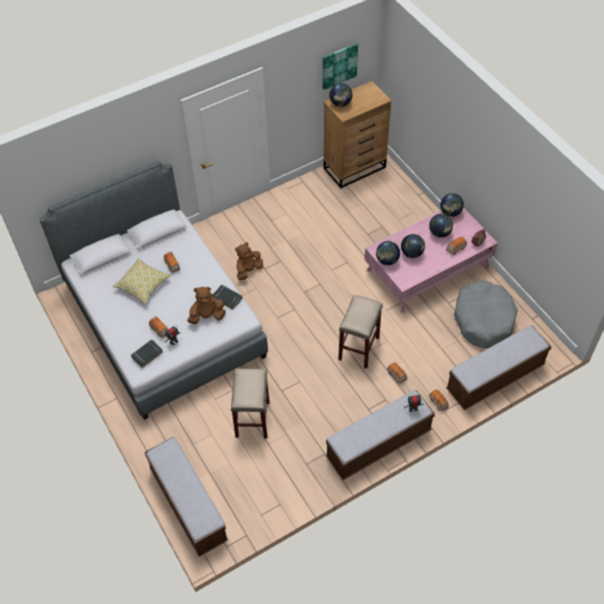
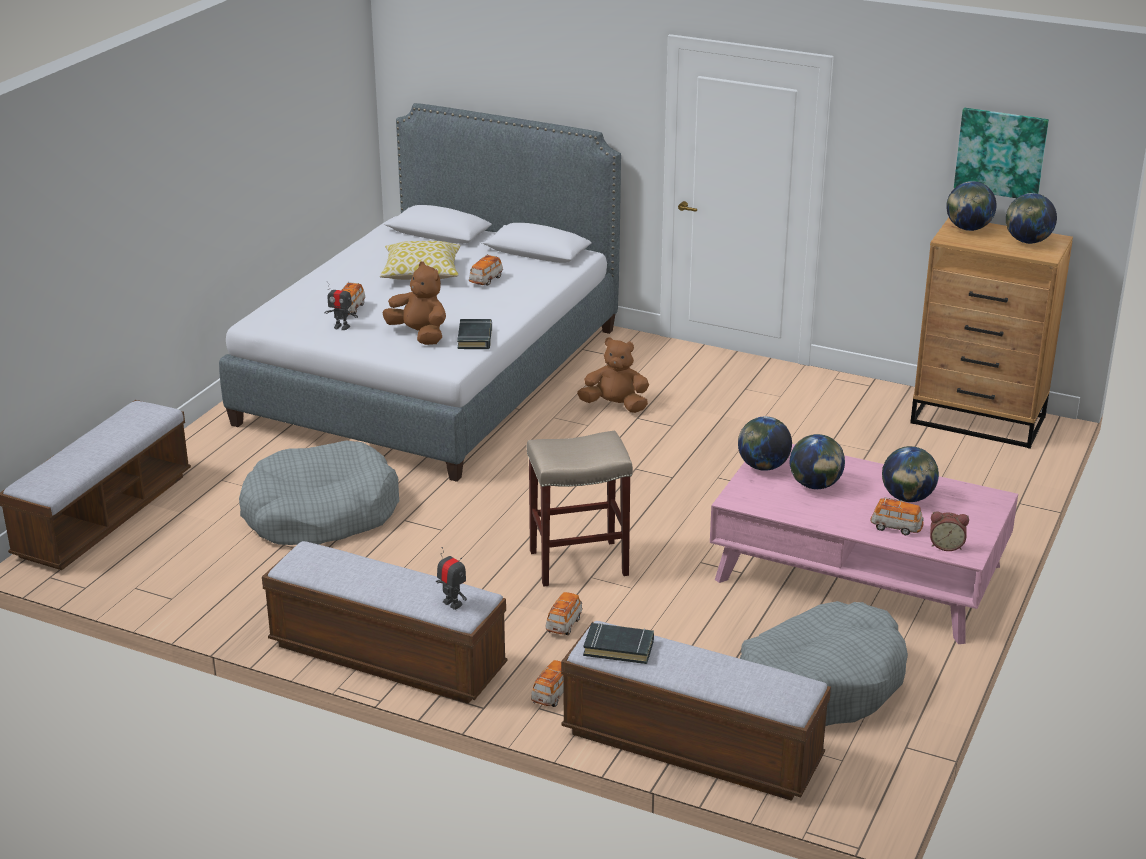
camera: 55 degrees right, 25 degrees down
black book [131,339,163,368] -> black book moved to [583,623,654,664]
beige stool [231,368,270,438] -> grey dog bed [239,441,399,545]
globe [440,193,464,217] -> globe moved to [1006,193,1057,244]

